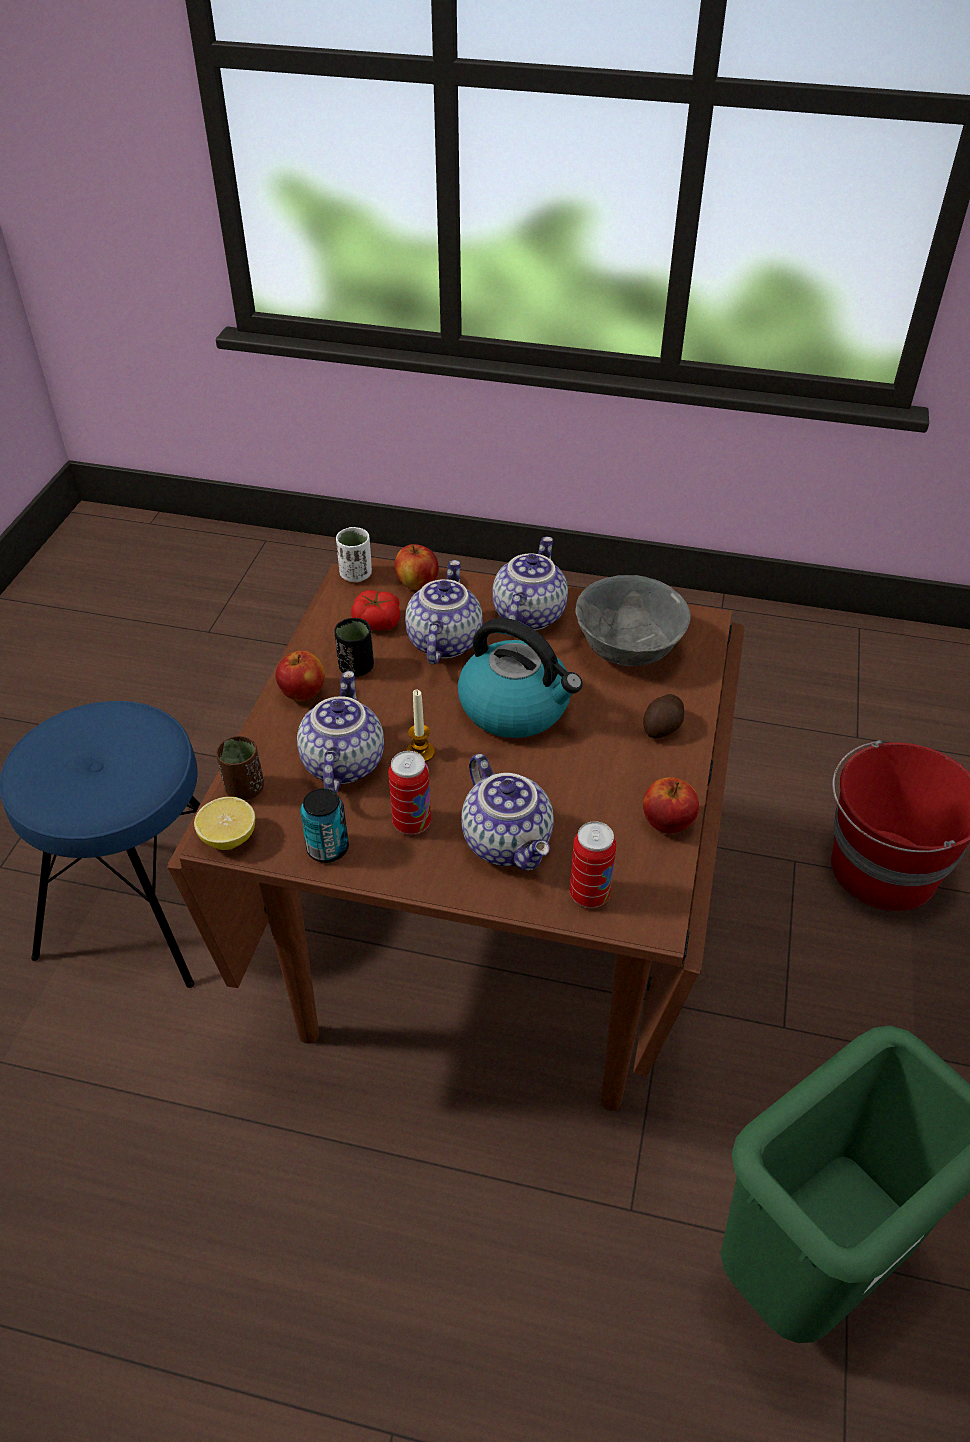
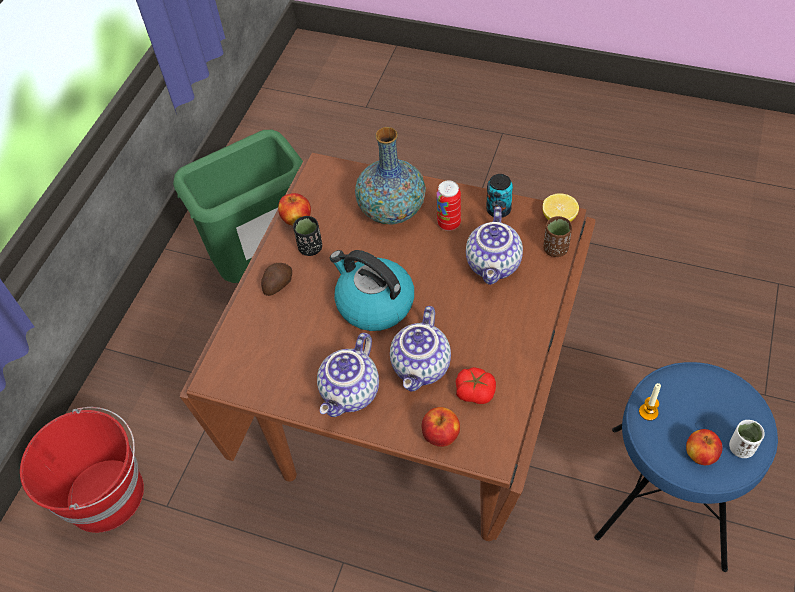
camera: 170 degrees left, 10 degrees up
apple [275,651,325,701] -> apple moved to [686,429,723,465]
black cup [334,618,374,677] -> black cup moved to [293,216,322,256]
white cup [336,527,372,582] -> white cup moved to [729,420,765,458]
candle [406,690,435,762] -> candle moved to [639,383,661,421]
teapot [461,754,554,870] -> vase [355,127,426,225]
can [570,821,616,908] -> none
grey bowl [575,575,691,666] -> none

